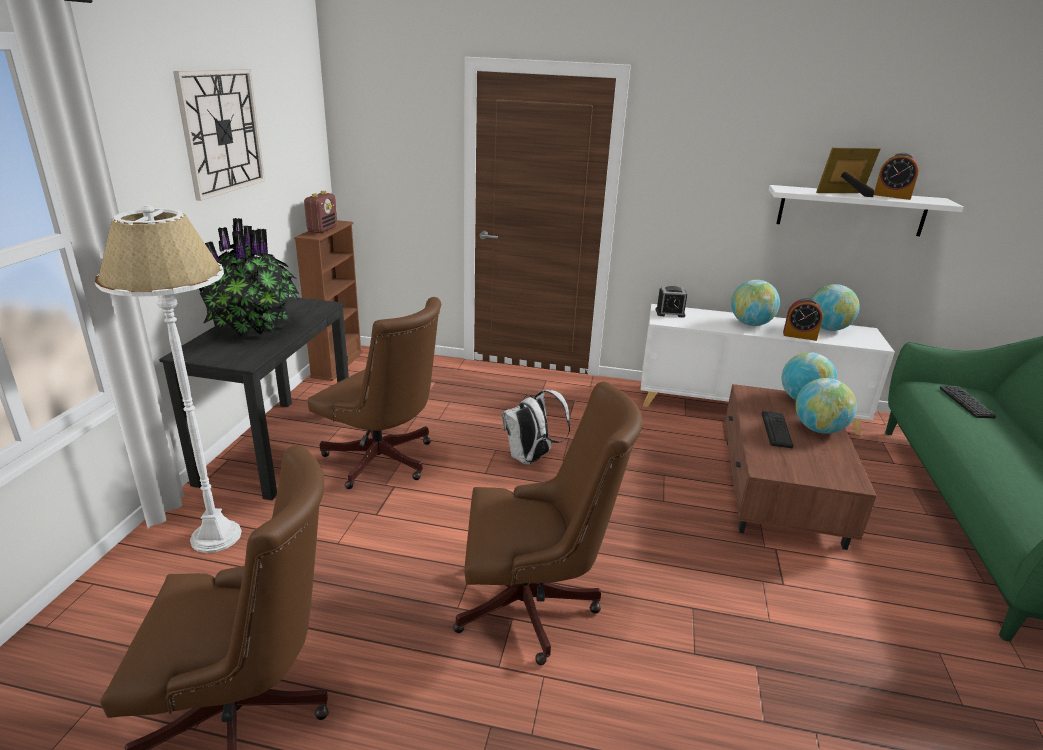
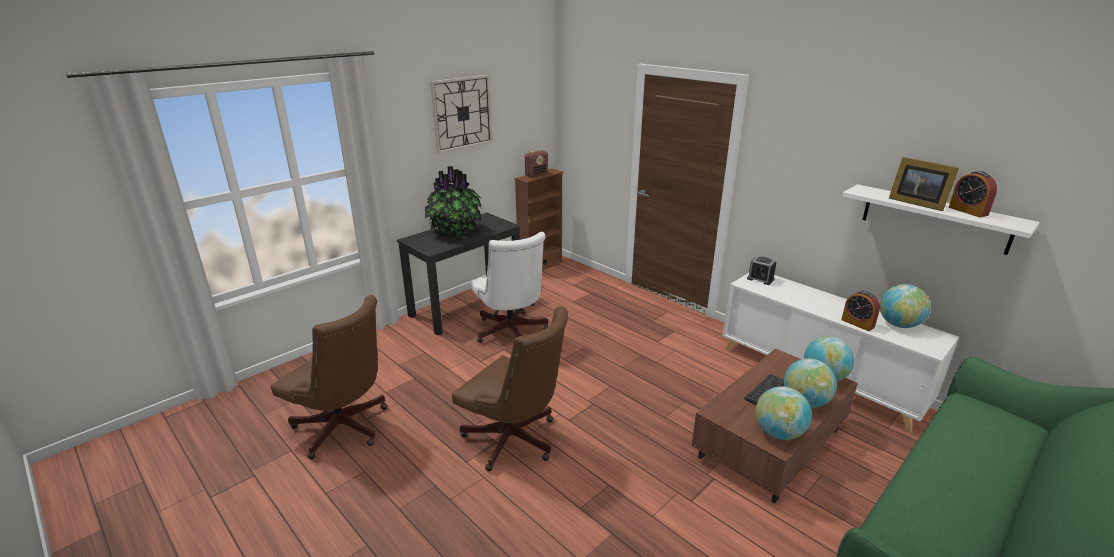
camera: 35 degrees right, 0 degrees up
white floor lamp [95,205,242,553] -> none
brown office chair [307,297,441,489] -> white office chair [470,232,548,343]
white backpack [502,390,570,465] -> none
globe [731,280,780,326] -> globe moved to [756,386,812,440]
picture frame [816,148,880,197] -> picture frame turned 150 degrees counterclockwise [889,157,959,211]
keyboard [940,386,996,418] -> none

